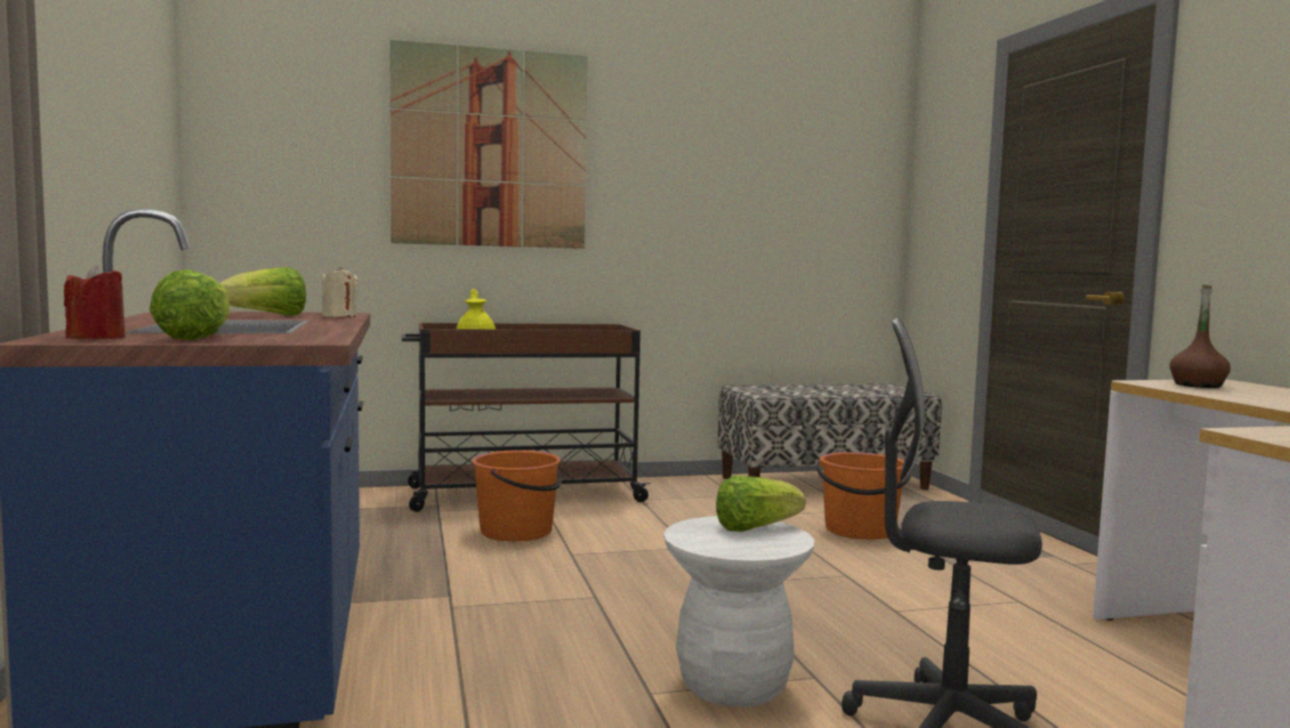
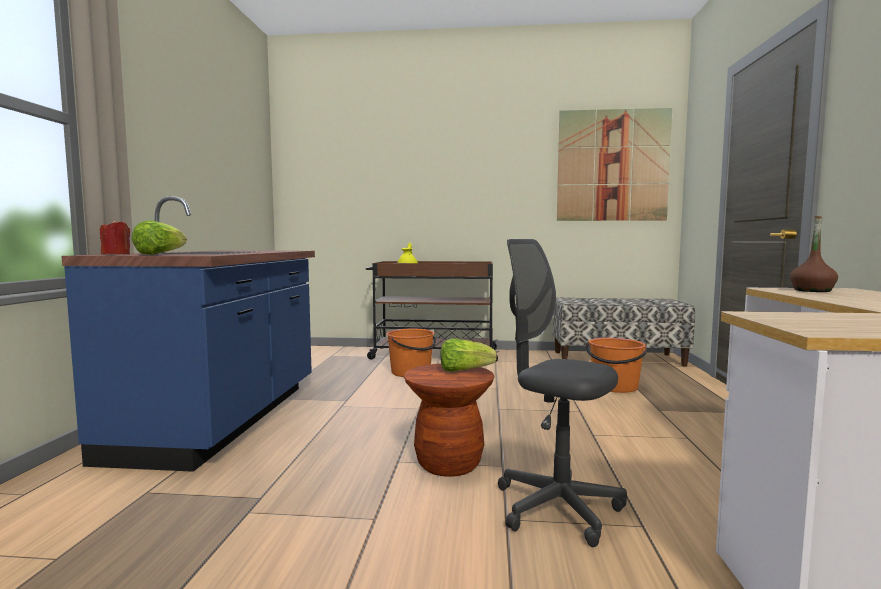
camera: 20 degrees right, 0 degrees up
lettuce [220,267,306,316] -> none
beige candle [321,266,358,317] -> none
picture [390,40,588,249] -> picture moved to [557,108,672,221]
white stool [663,516,814,707] -> brown stool [404,363,494,477]

